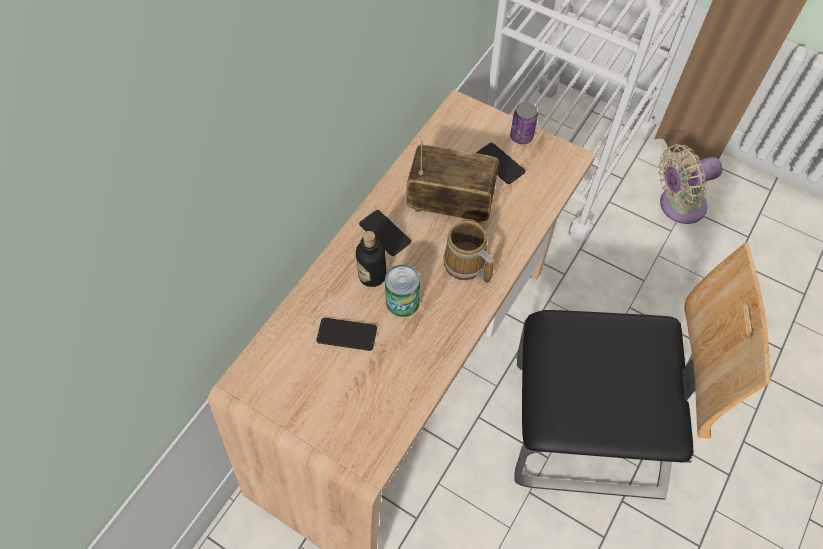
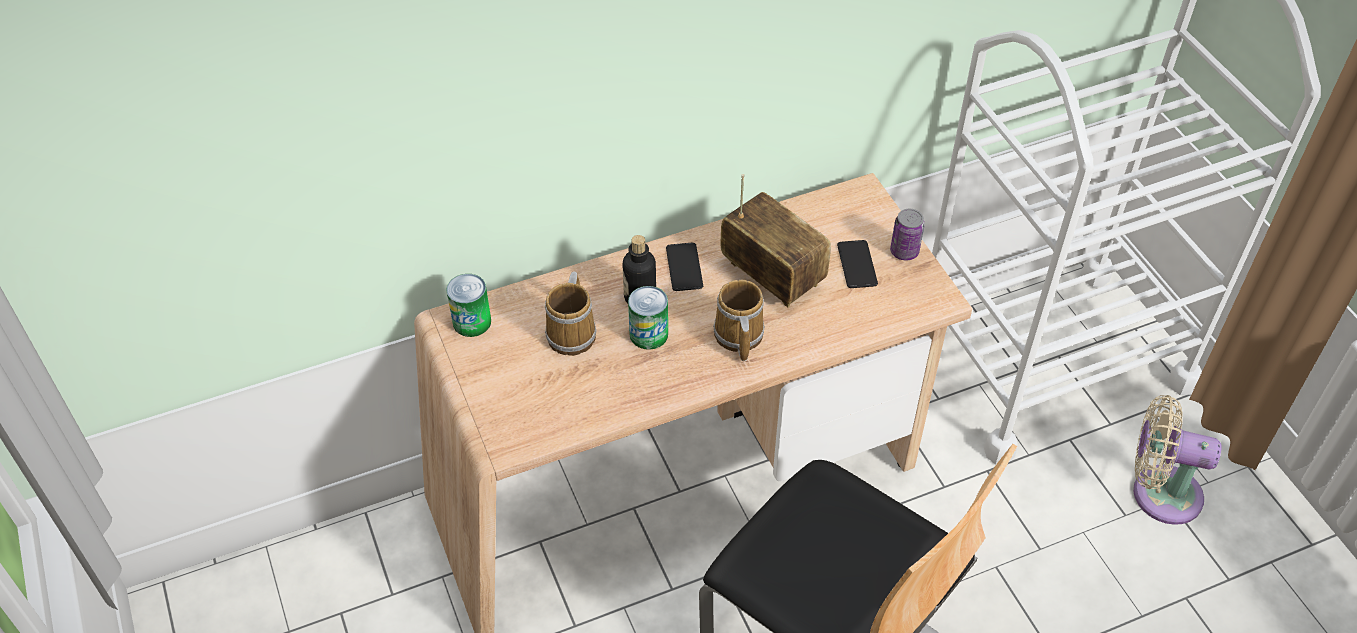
camera: 35 degrees right, 10 degrees down
phone [317,318,377,351] -> mug [545,271,597,356]
none -> can [446,274,491,337]

